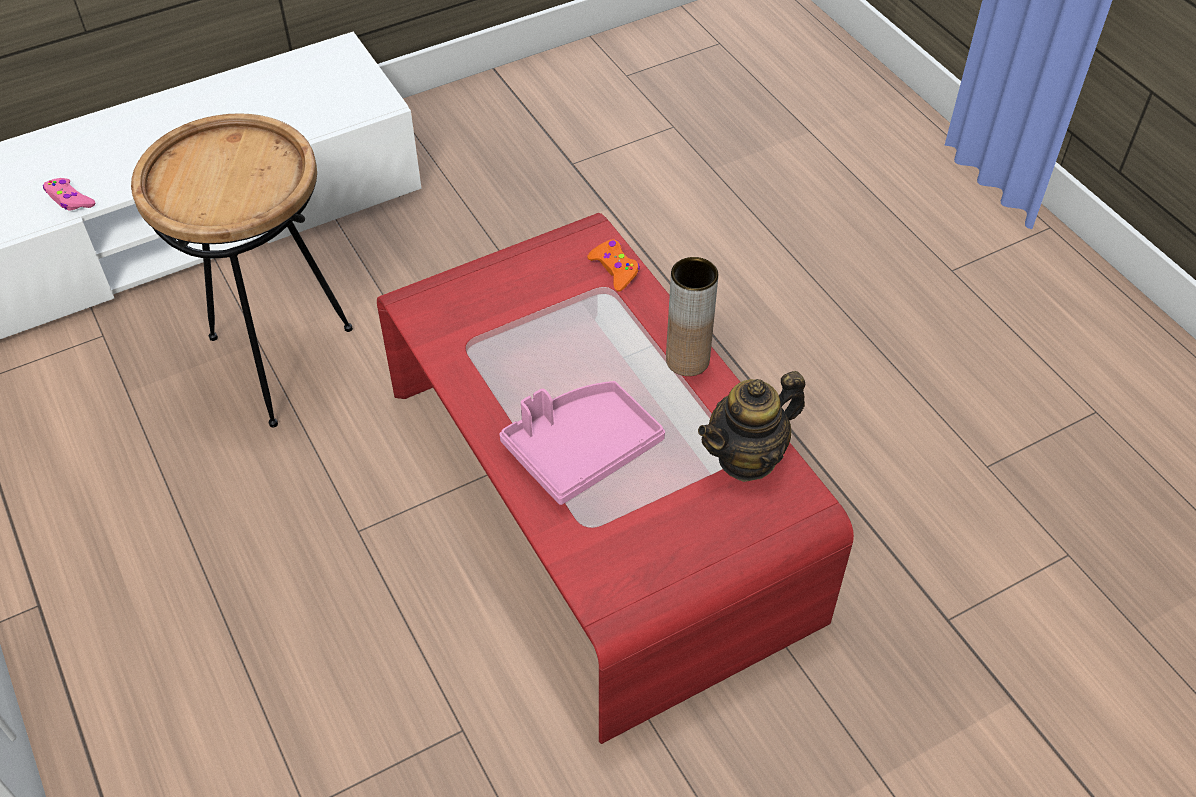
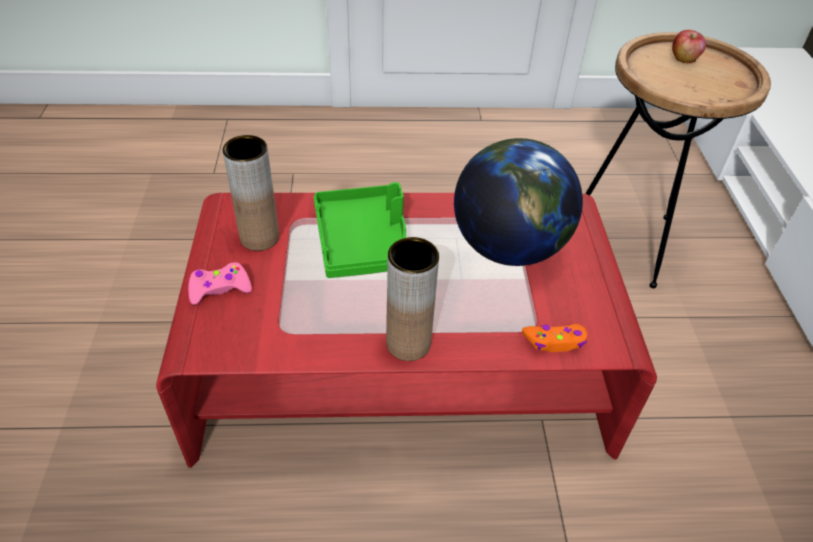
camera: 115 degrees right, 5 degrees down
pink game controller [43,178,95,211] -> pink game controller moved to [188,262,252,305]
pink tray [499,381,665,505] -> green tray [313,182,406,278]
teapot [698,371,805,482] -> none
none -> brown vase [223,135,279,251]
none -> globe [454,138,583,266]
none -> apple [672,30,706,64]

